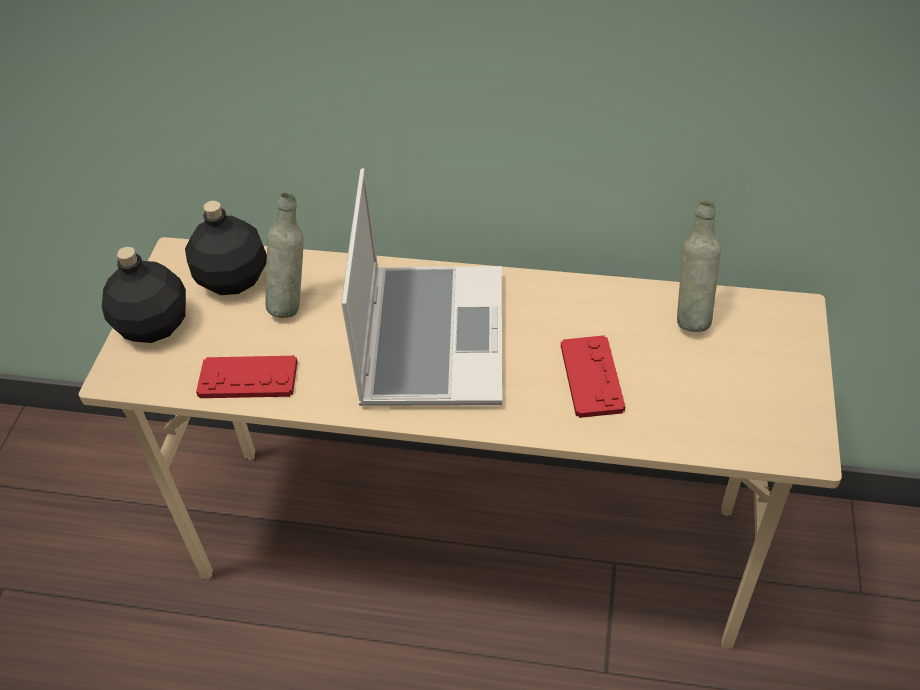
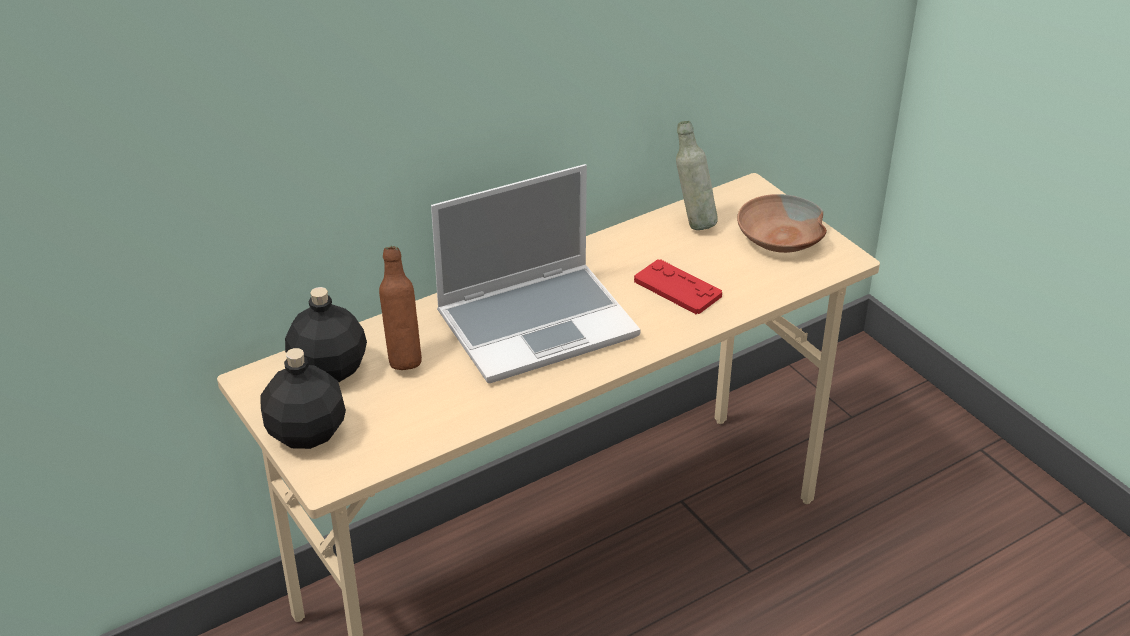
camera: 45 degrees left, 10 degrees down
red game controller [196,356,298,398] -> none
grey bottle [265,193,304,318] -> brown bottle [379,246,422,370]
laptop [341,168,502,406] -> laptop turned 105 degrees clockwise [431,164,641,383]
none -> brown bowl [737,194,827,253]

